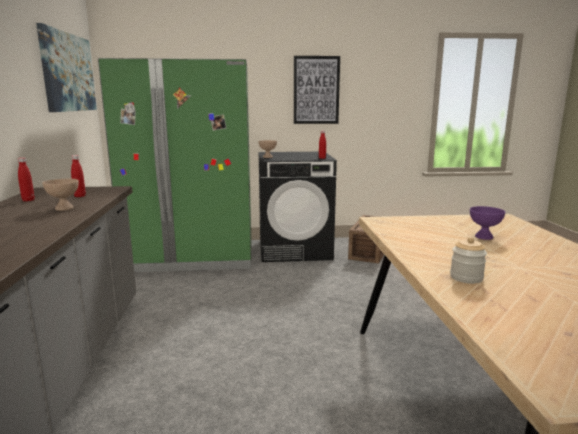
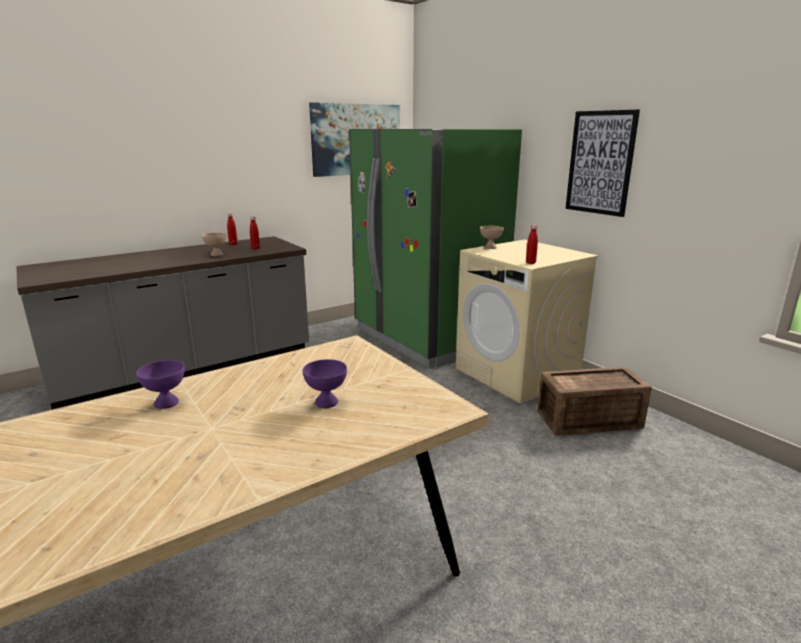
camera: 60 degrees right, 5 degrees up
black washing machine [259,152,337,262] -> beige washing machine [456,240,599,404]
jar [450,237,487,284] -> purple bowl [136,360,185,409]

